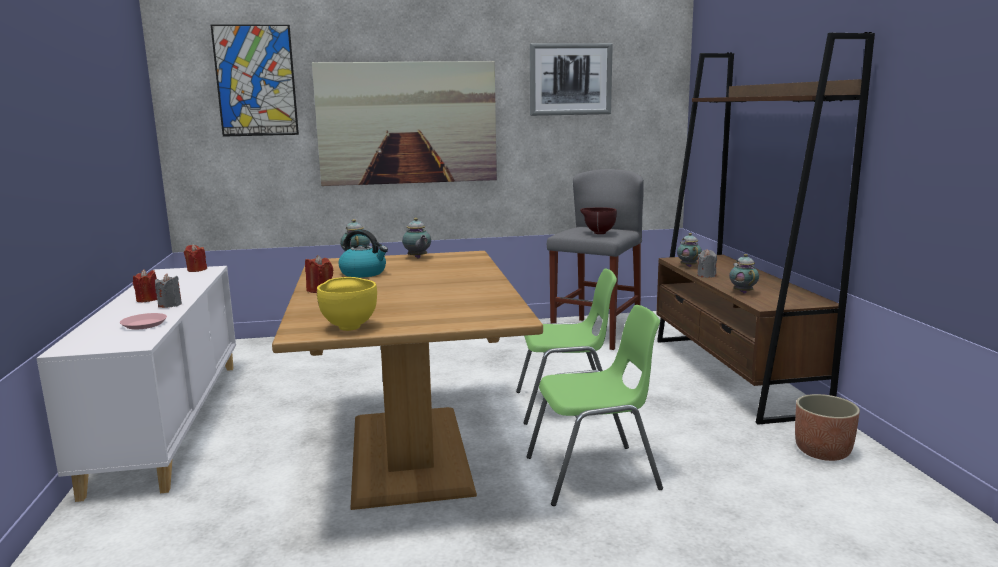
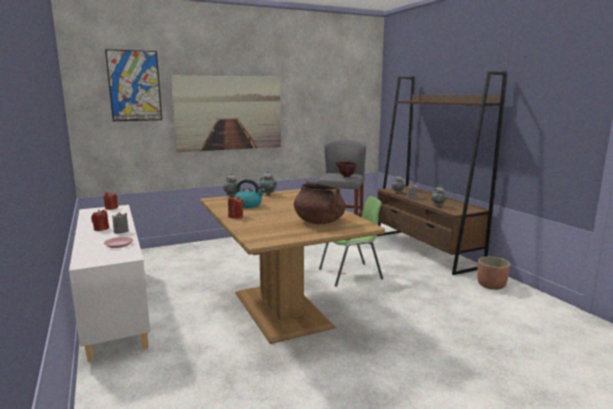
camera: 15 degrees left, 0 degrees up
yellow bowl [317,277,377,331] -> none
green chair [526,305,663,506] -> none
picture [530,43,613,116] -> none
none -> brown cooking pot [294,181,345,224]

